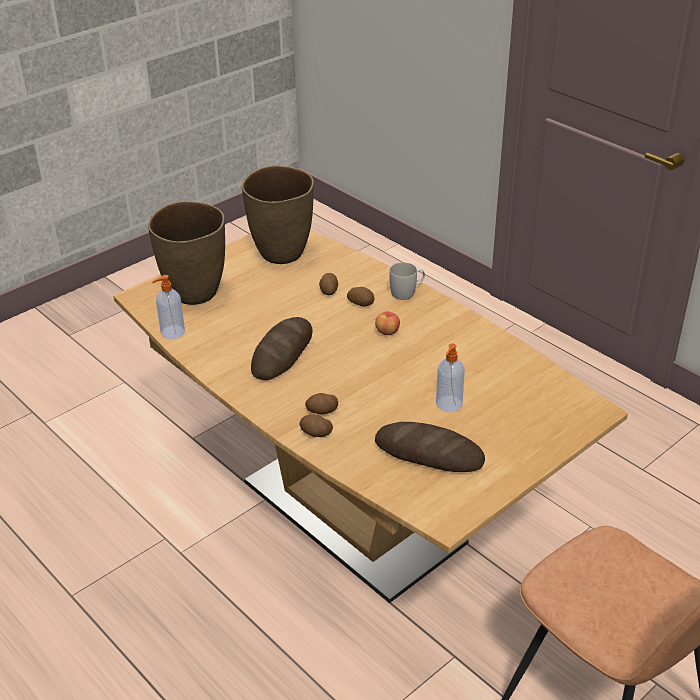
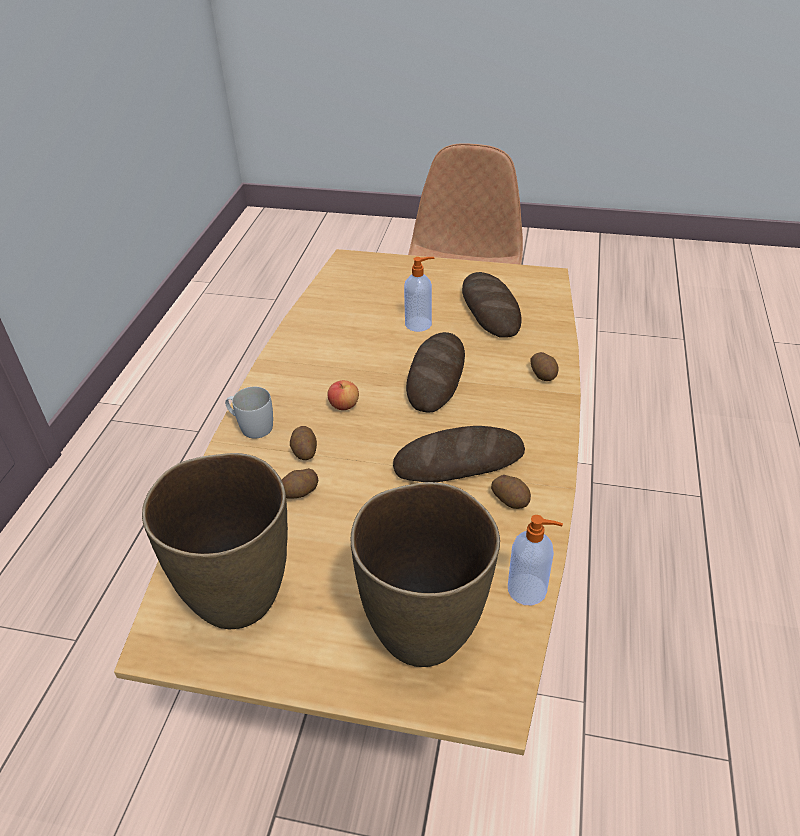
camera: 125 degrees left, 5 degrees up
potato [305,393,338,414] -> potato moved to [491,475,531,509]
none -> bread [406,332,465,412]

